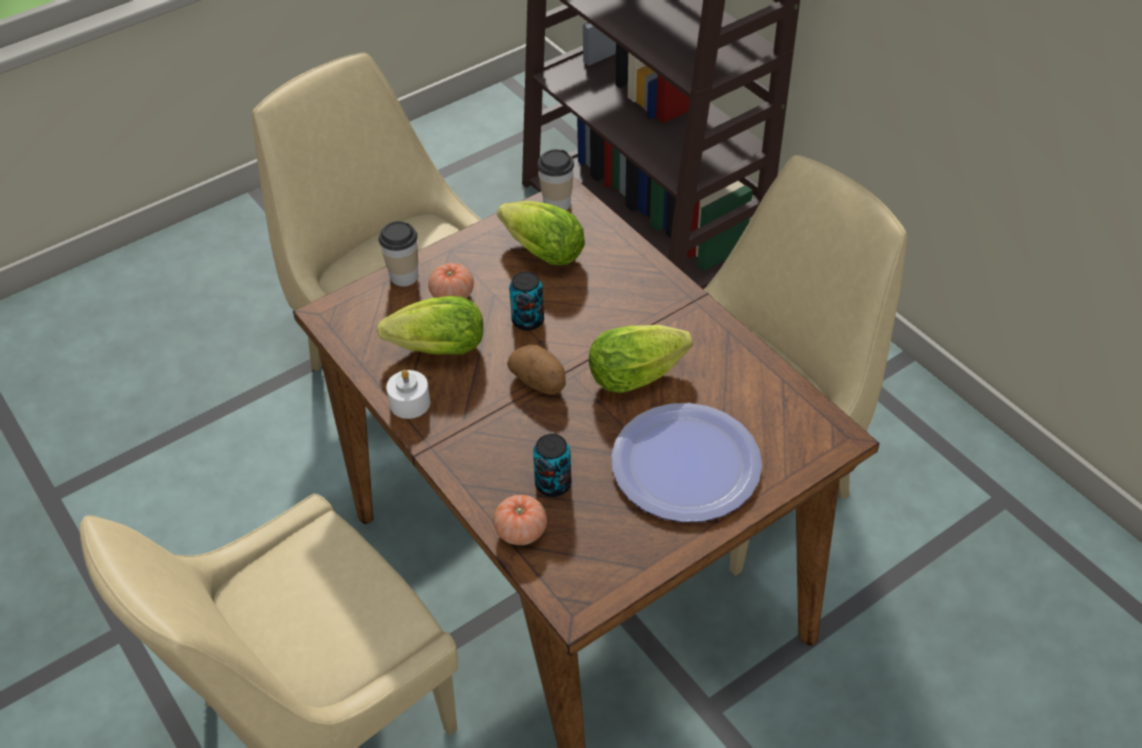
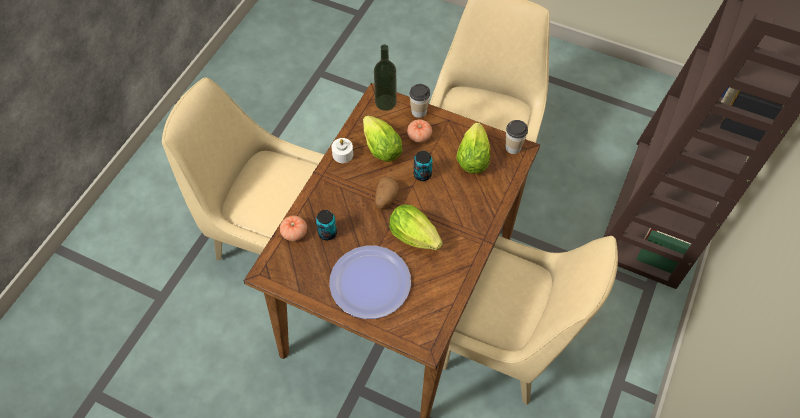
camera: 60 degrees right, 10 degrees up
none -> bottle [374,45,397,111]

